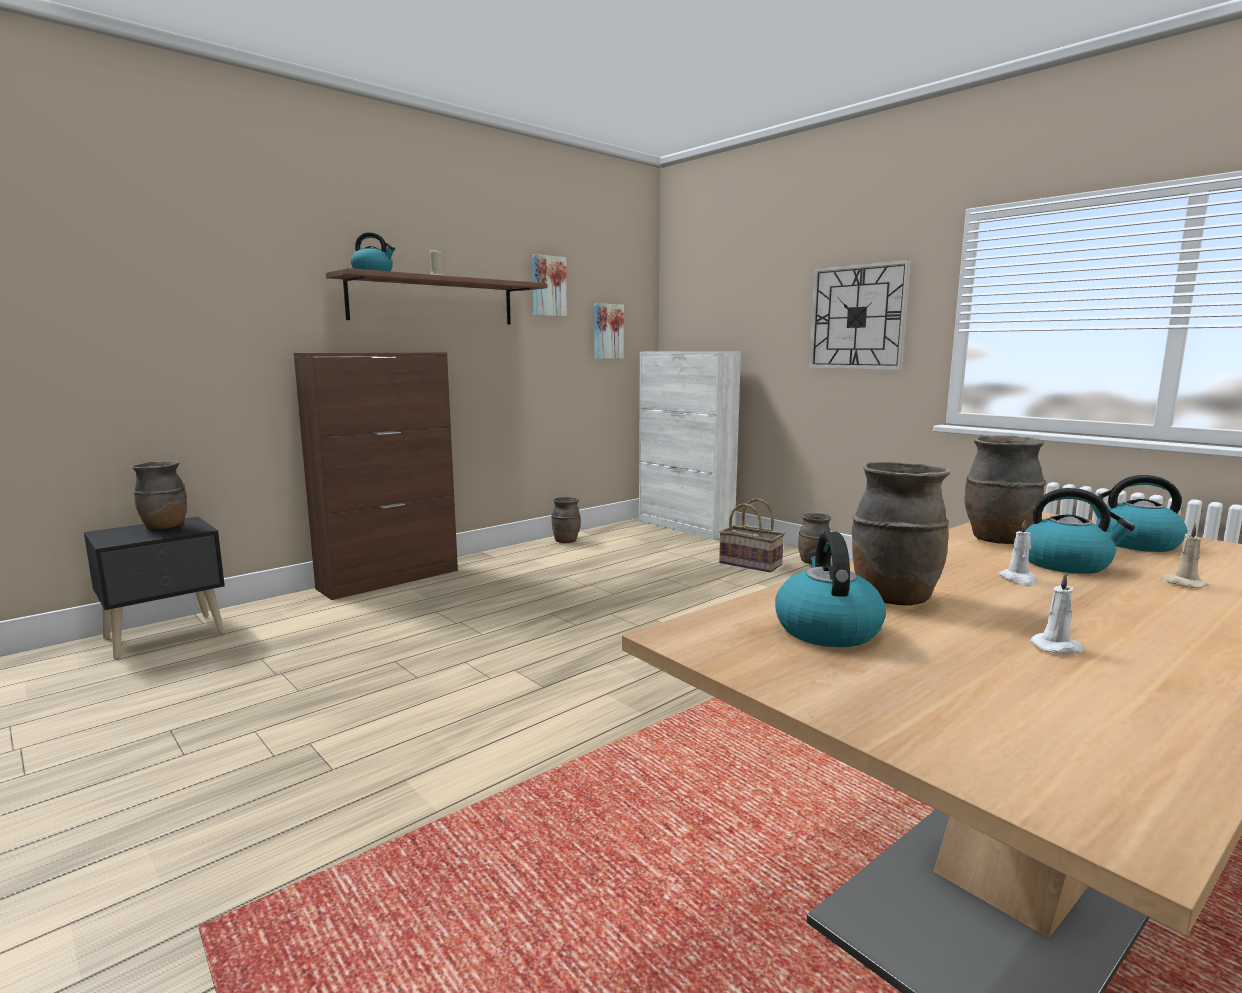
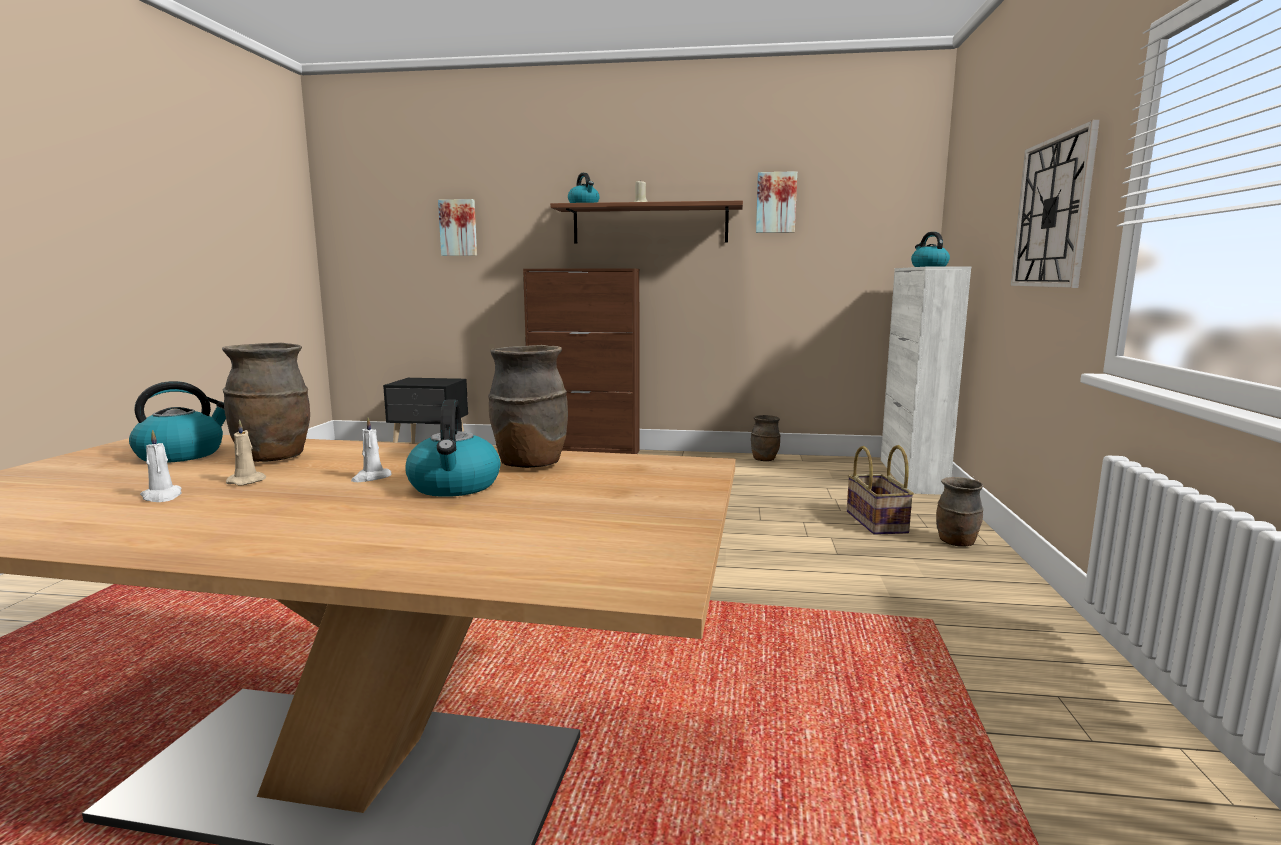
camera: 50 degrees right, 0 degrees up
brown vase [131,460,187,531] -> none
picture [594,303,624,359] -> picture moved to [438,199,477,256]
kettle [1089,475,1187,552] -> kettle moved to [911,232,950,267]
beige candle [1160,524,1208,589] -> beige candle moved to [226,419,266,485]

